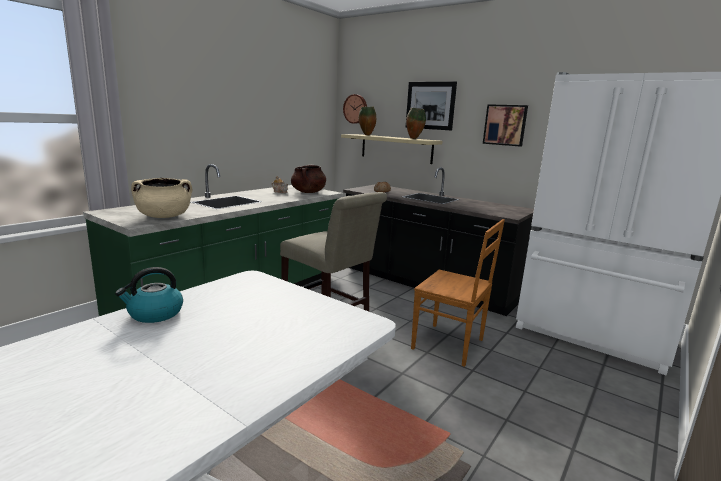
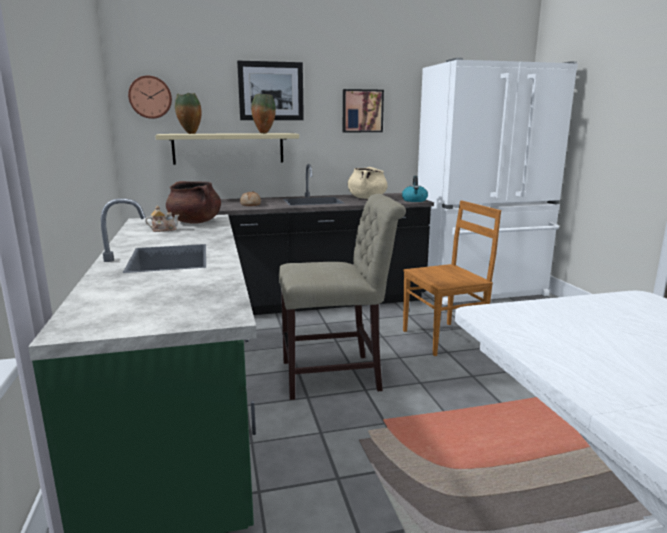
camera: 50 degrees left, 0 degrees up
kettle [115,267,183,323] -> kettle moved to [402,176,428,202]
beige cooking pot [131,178,192,218] -> beige cooking pot moved to [348,167,388,199]

